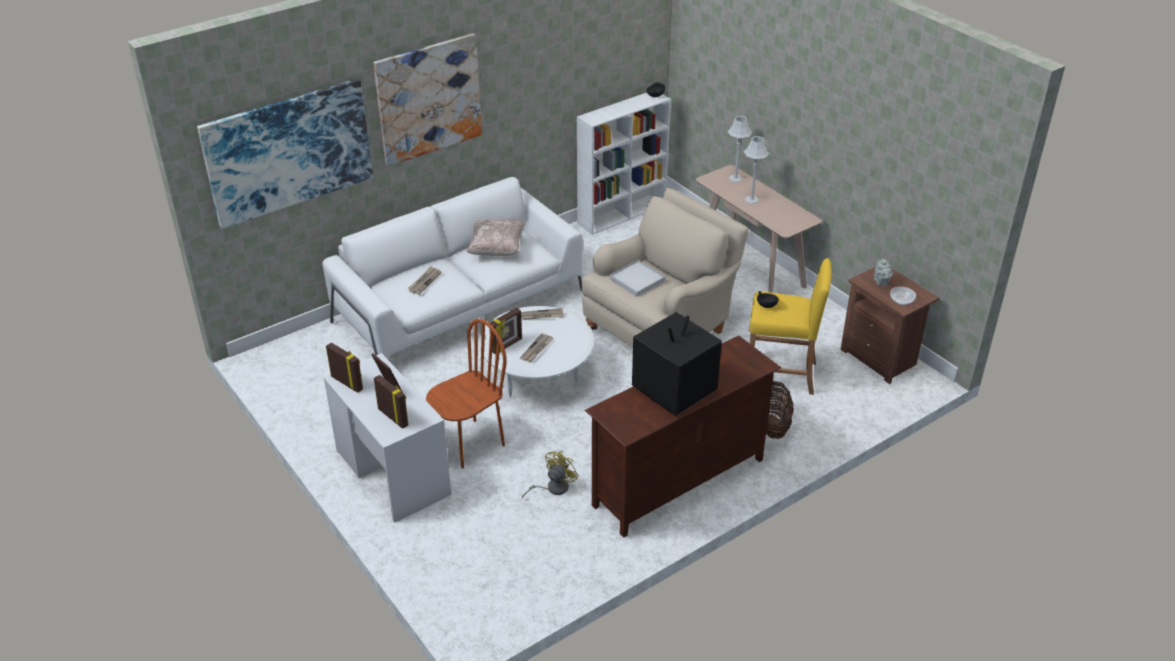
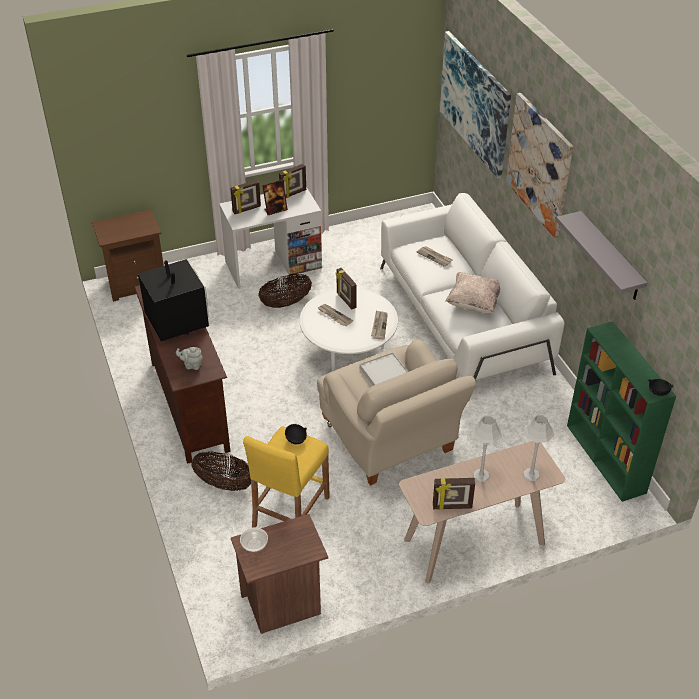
camera: 105 degrees right, 5 degrees up
brown chair [426,319,507,469] -> basket [258,274,312,308]
yellow fan [522,451,579,499] -> none
white bookcase [577,93,671,235] -> green bookcase [567,321,676,502]
grey teapot [874,258,893,286] -> grey teapot moved to [176,347,203,370]
none -> brown nightstand [92,209,164,302]
none -> picture frame [433,478,475,510]
none -> grey shelf [556,211,647,300]

